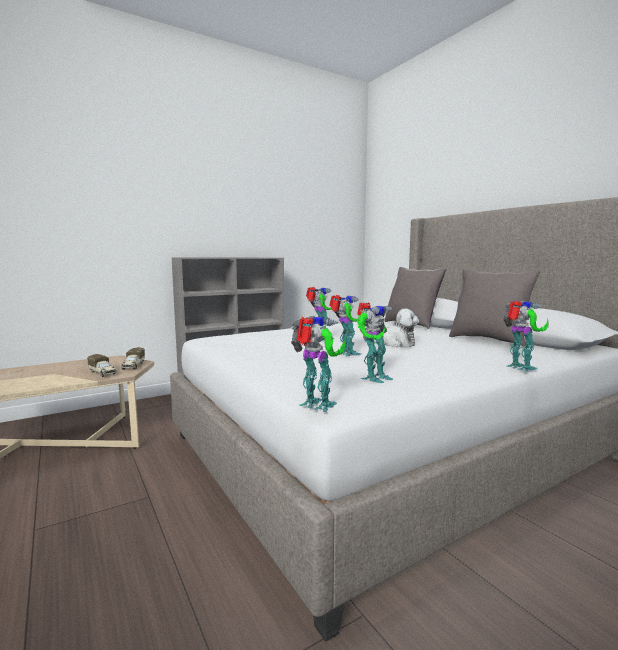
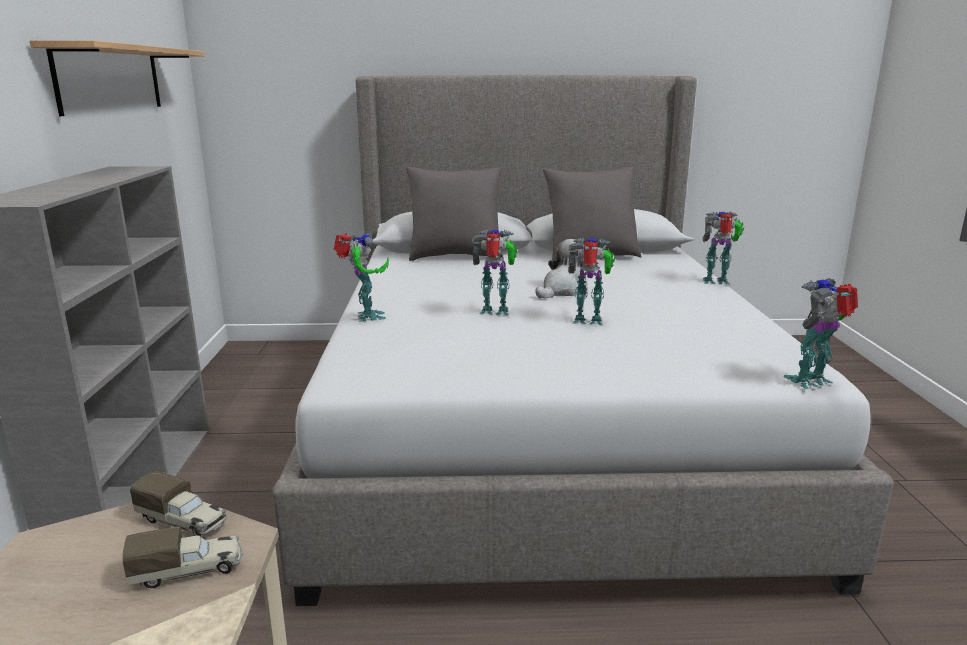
camera: 60 degrees left, 10 degrees up
toy robot [357,302,393,383] -> toy robot moved to [334,233,389,322]
none -> shelf [30,40,205,116]

